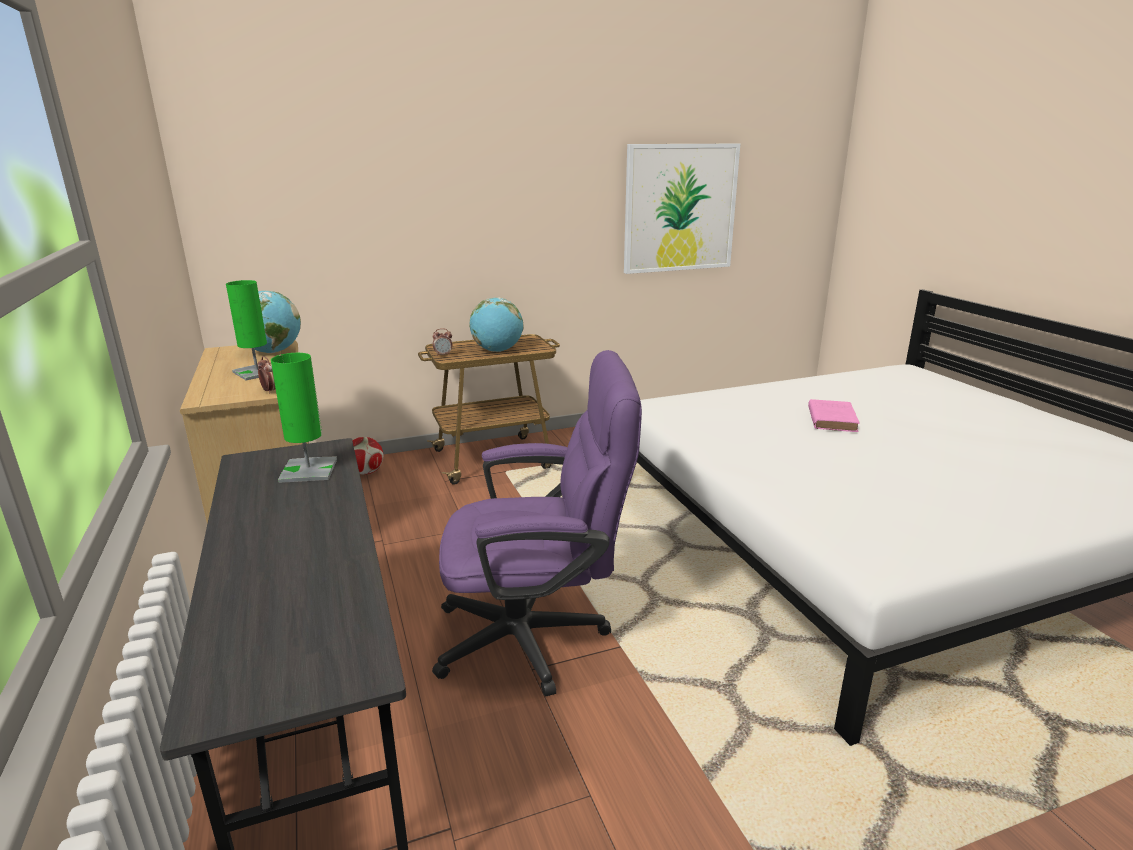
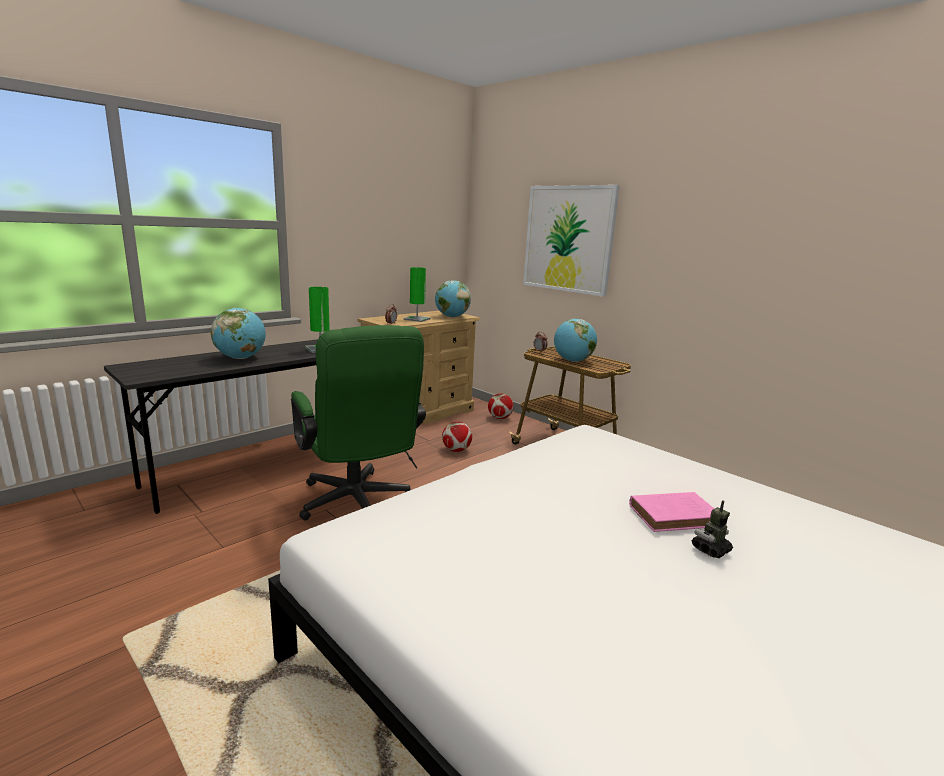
camera: 65 degrees right, 5 degrees down
purple office chair [432,350,642,697] -> green office chair [291,325,426,521]
picture [624,144,740,274] -> picture moved to [523,185,620,297]
none -> globe [211,308,266,359]
none -> football [442,421,472,452]
none -> toy robot [692,500,733,558]

